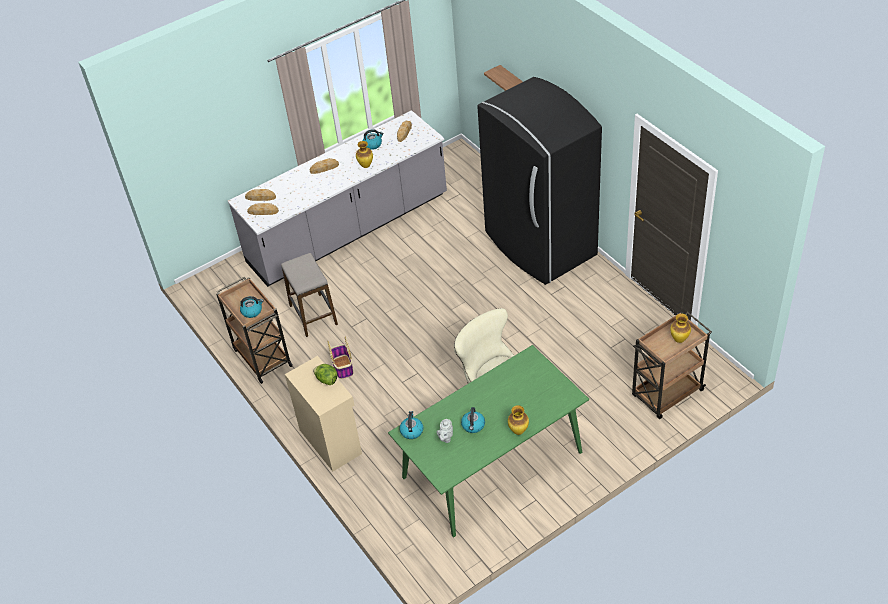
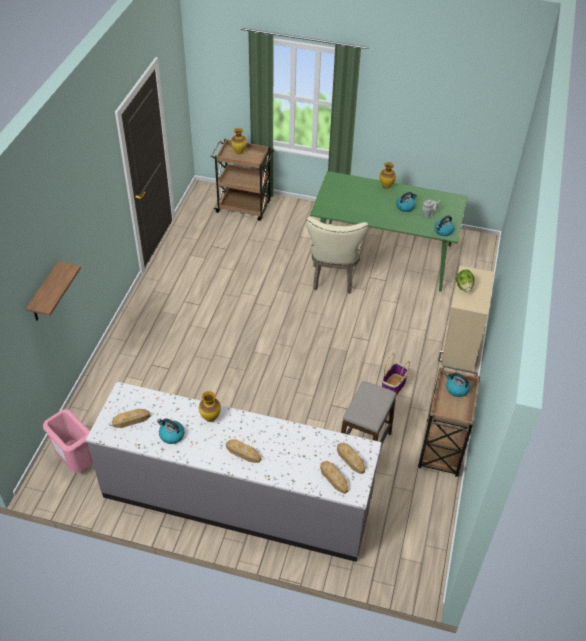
camera: 135 degrees left, 0 degrees up
black fridge [477,77,602,285] -> none
none -> pink trash can [43,409,93,473]

